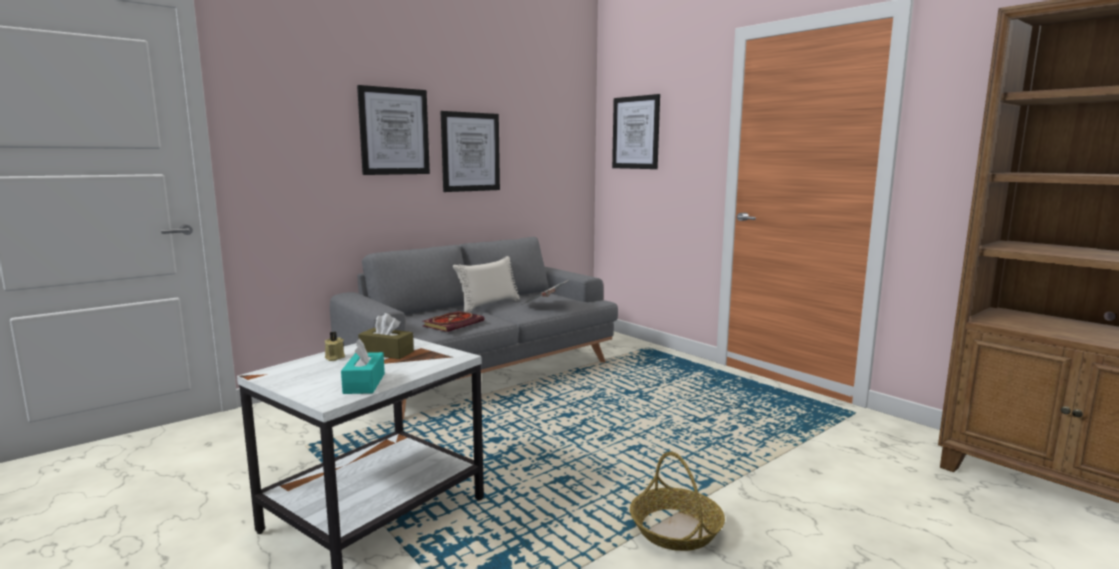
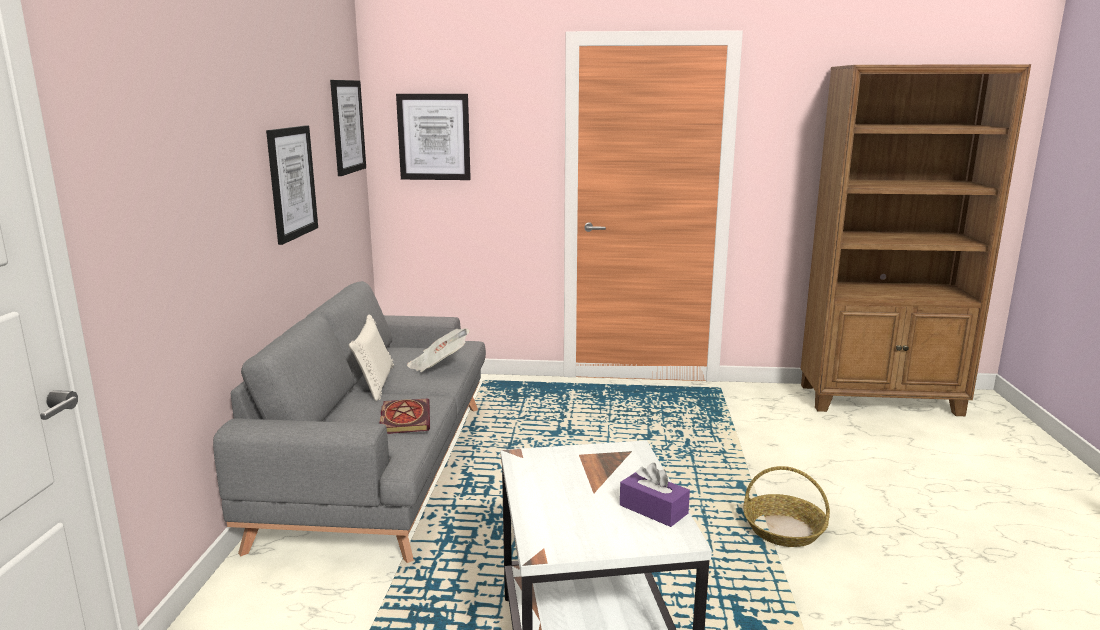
camera: 45 degrees left, 5 degrees up
beige candle [325,332,345,361] -> none
turquoise tissue box [341,339,385,394] -> purple tissue box [620,463,690,527]
picture [357,85,430,175] -> picture moved to [330,80,366,176]
brown tissue box [358,313,414,359] -> none

